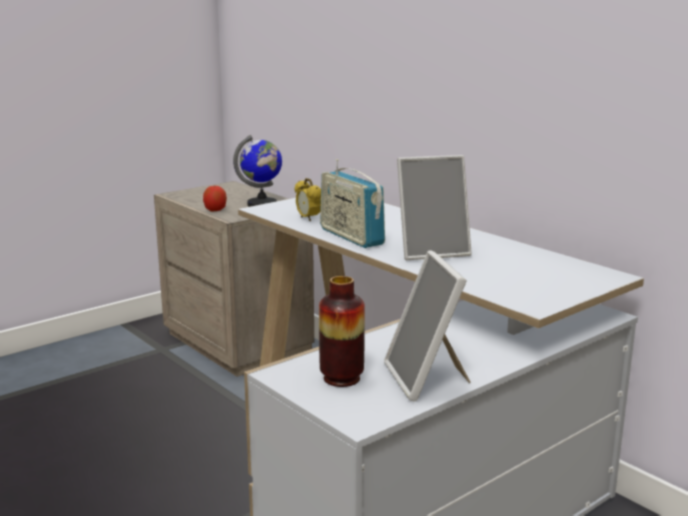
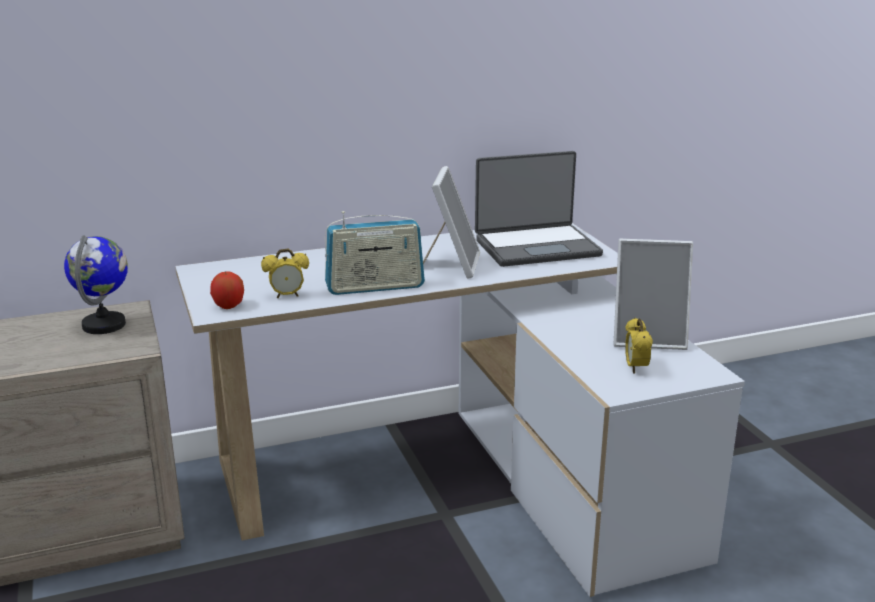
camera: 70 degrees left, 5 degrees up
apple [203,186,227,211] -> apple moved to [210,271,244,309]
vase [319,276,365,387] -> alarm clock [625,318,653,373]
none -> laptop [475,151,603,267]

